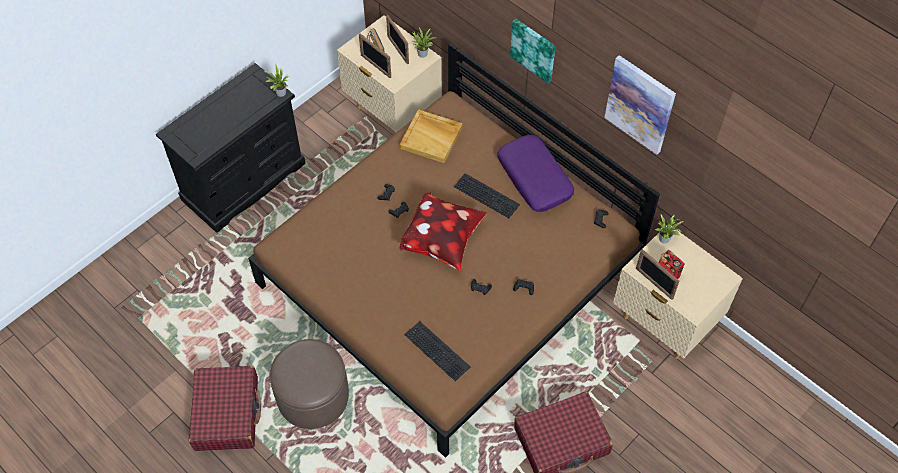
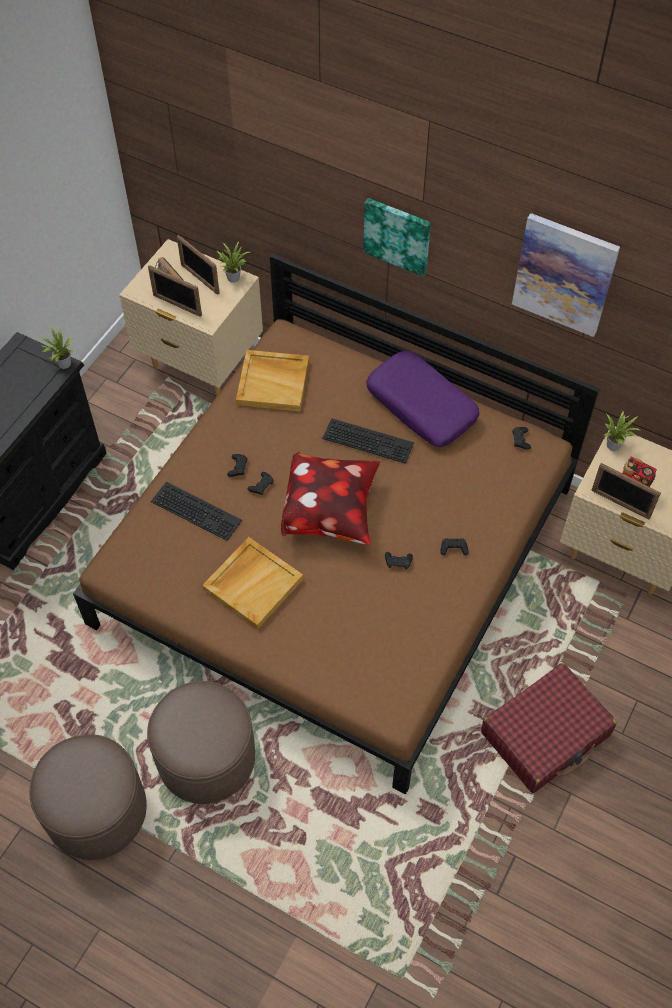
camera: 15 degrees left, 0 degrees up
red suitcase [189,366,261,451] -> brown ottoman [29,734,147,860]
keyboard [404,321,470,381] -> keyboard moved to [151,482,242,541]
none -> beige tray [202,537,303,629]

